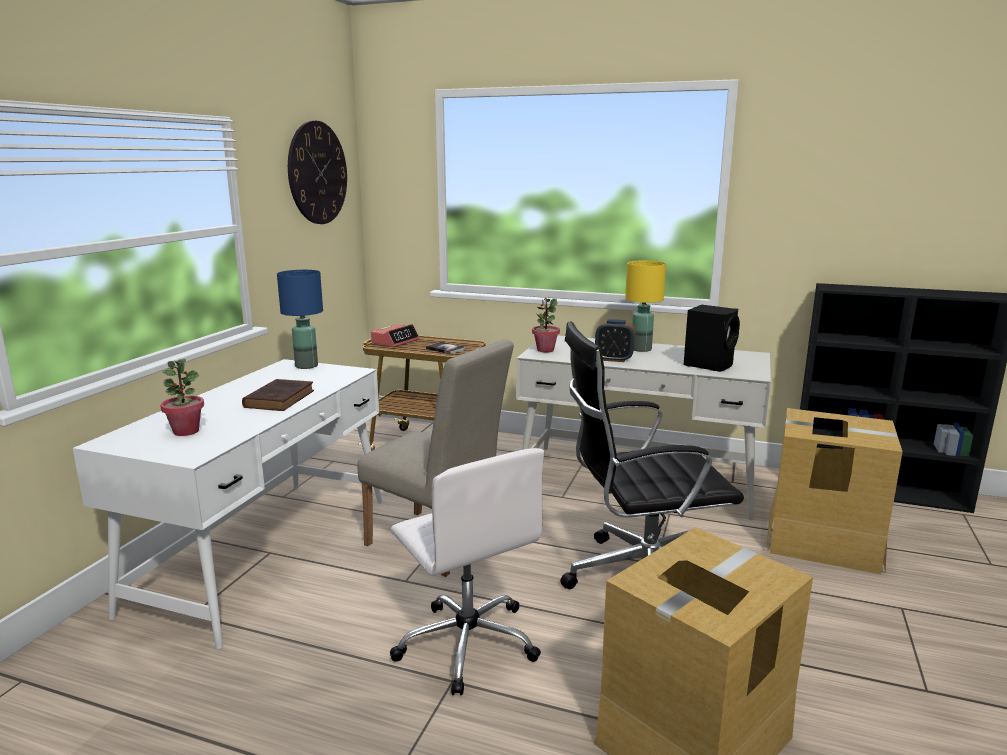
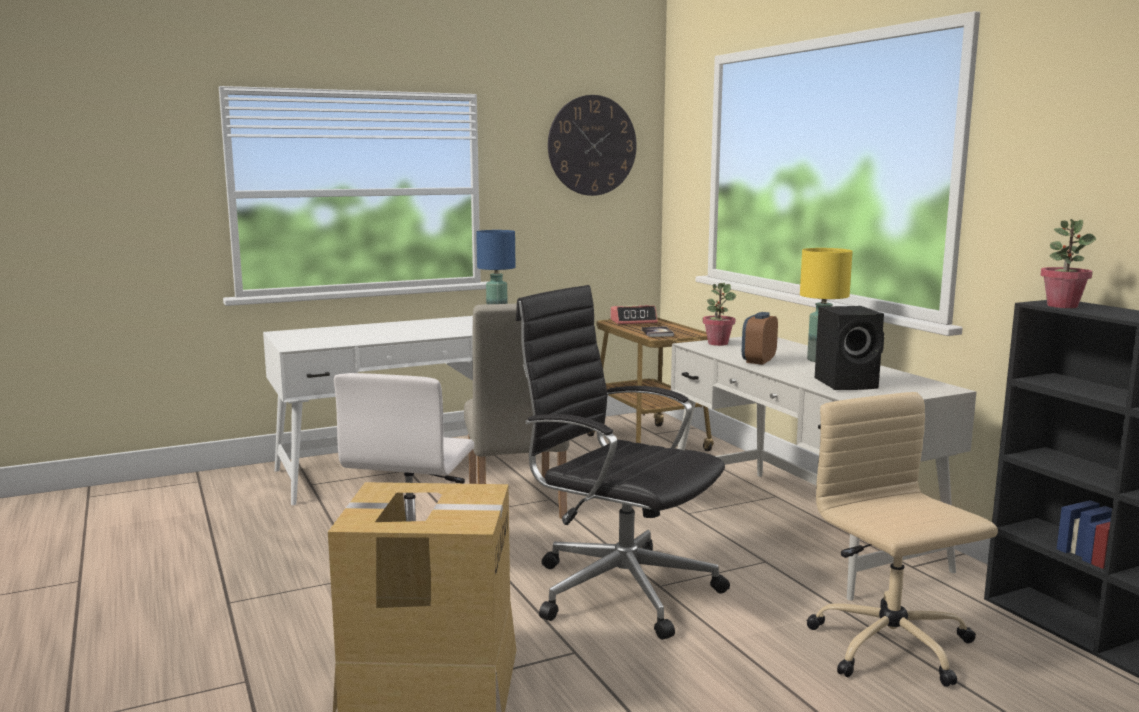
camera: 45 degrees right, 5 degrees down
potted plant [160,359,204,436] -> potted plant moved to [1040,219,1096,308]
brown book [242,379,314,411] -> none
alarm clock [595,319,636,362] -> alarm clock turned 60 degrees clockwise [742,312,778,365]
cardboard box [766,408,903,574] -> beige office chair [807,392,998,687]

